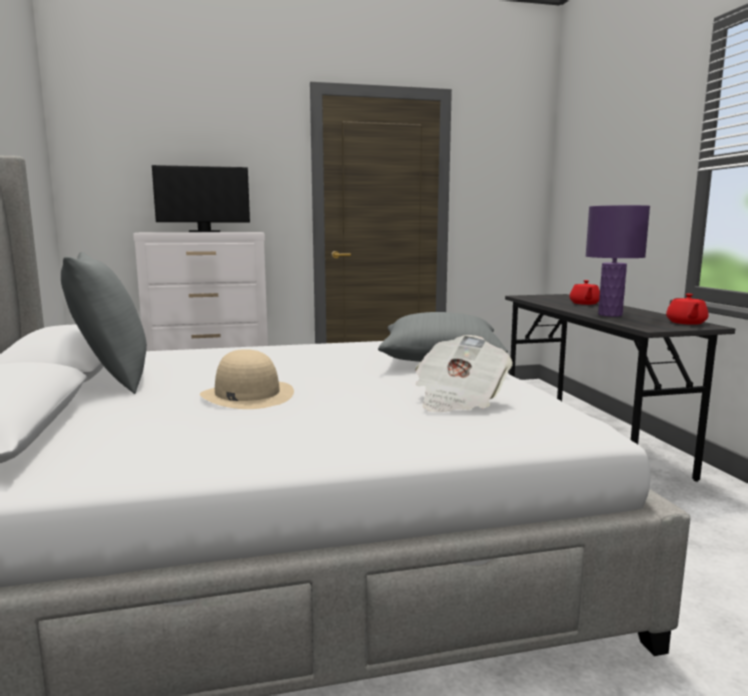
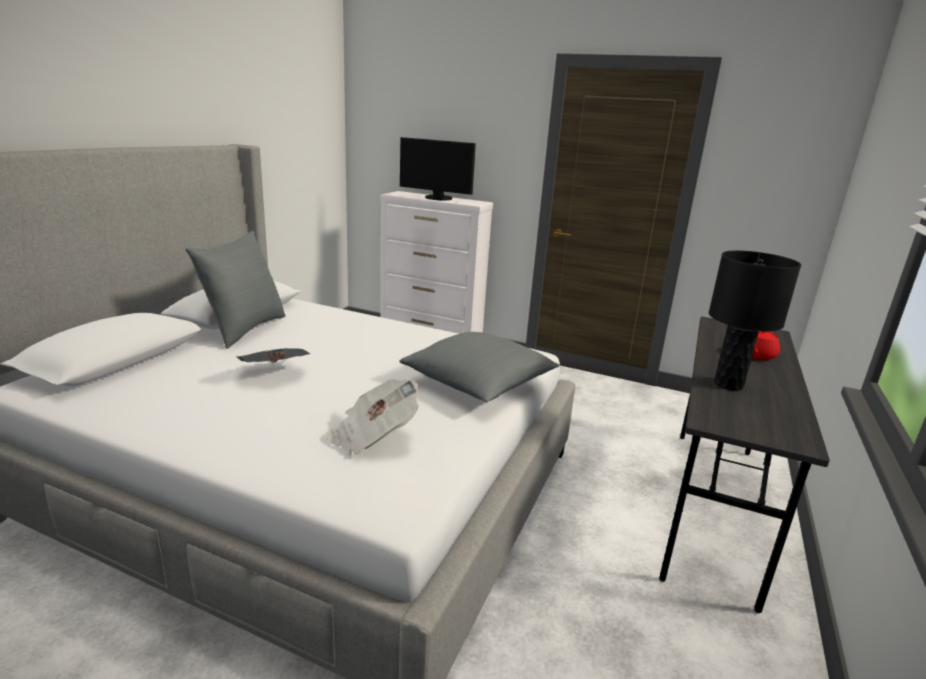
camera: 35 degrees right, 10 degrees up
beige hat [200,349,294,409] -> newspaper [236,348,310,363]
purple table lamp [586,205,650,317] -> black table lamp [709,250,801,391]
red teapot [666,294,709,325] -> none

